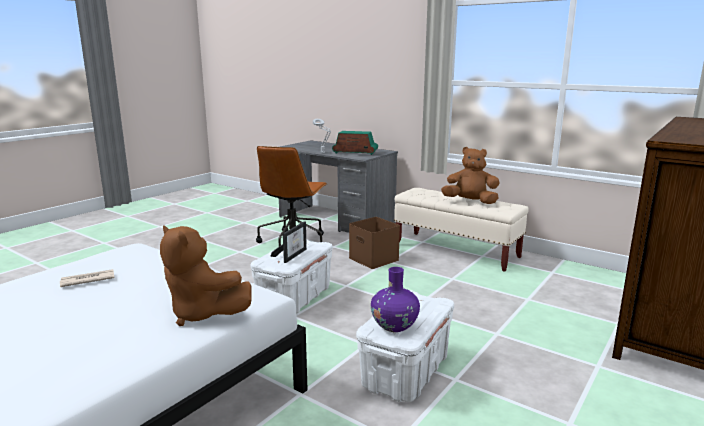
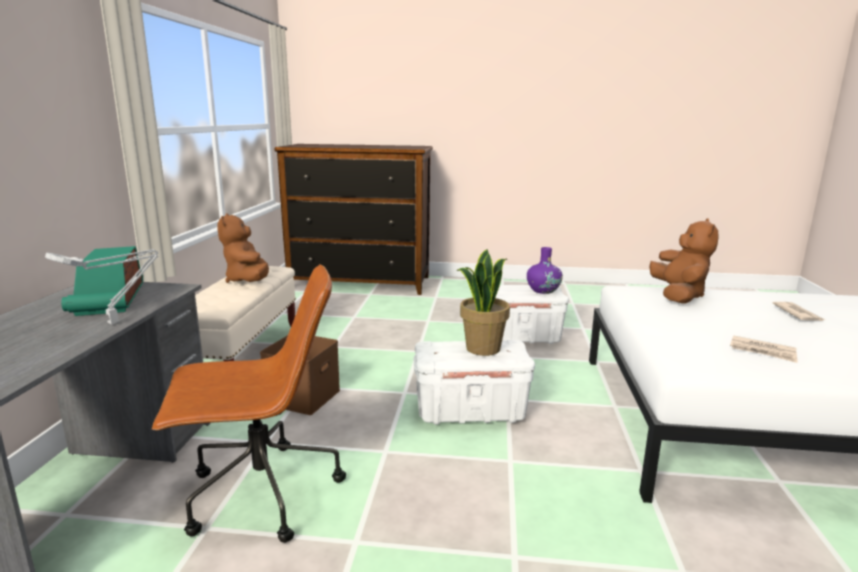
camera: 120 degrees left, 0 degrees up
picture frame [271,222,307,263] -> potted plant [457,249,510,356]
none -> newspaper [773,302,825,321]

